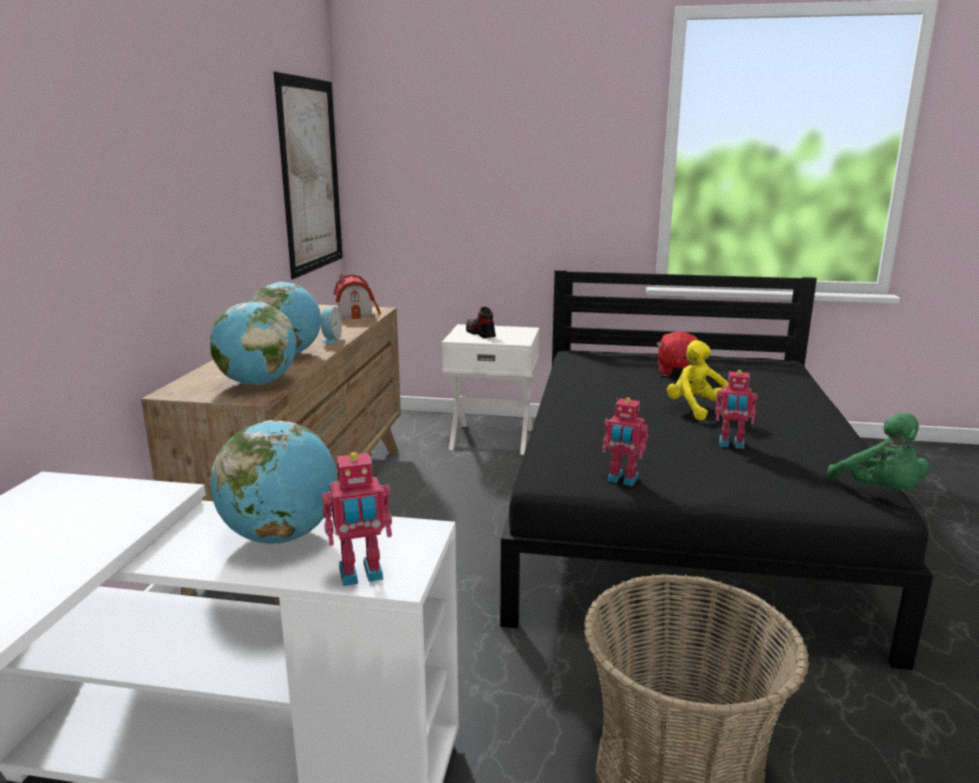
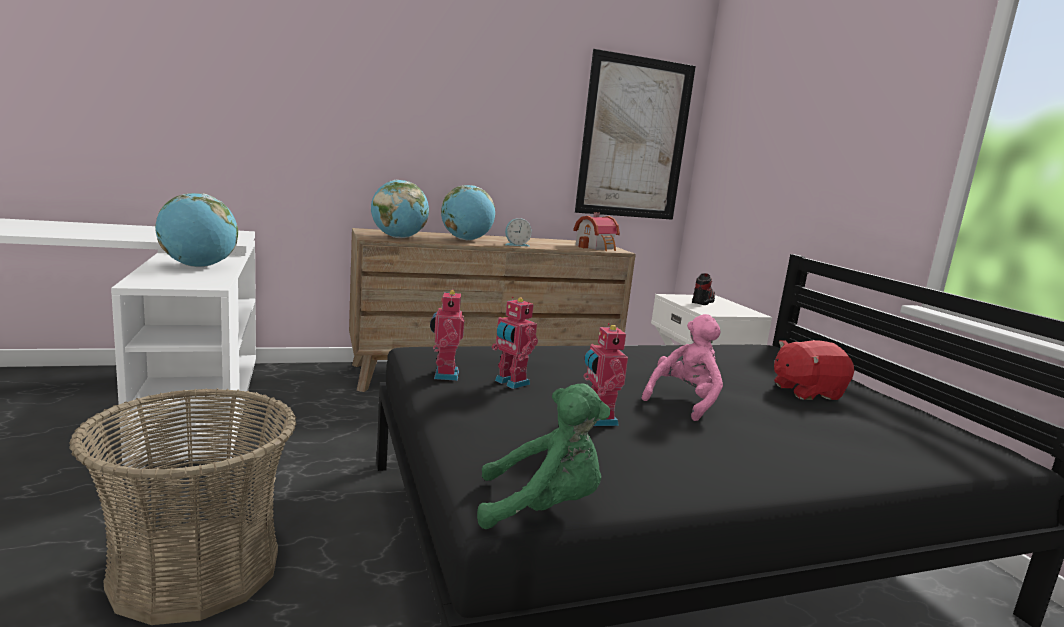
camera: 60 degrees right, 5 degrees down
toy robot [322,452,392,586] -> toy robot moved to [492,296,538,389]
yellow plush toy [667,340,729,421] -> pink plush toy [642,314,723,421]
green plush toy [827,413,930,490] -> green plush toy turned 135 degrees counterclockwise [477,384,610,529]

